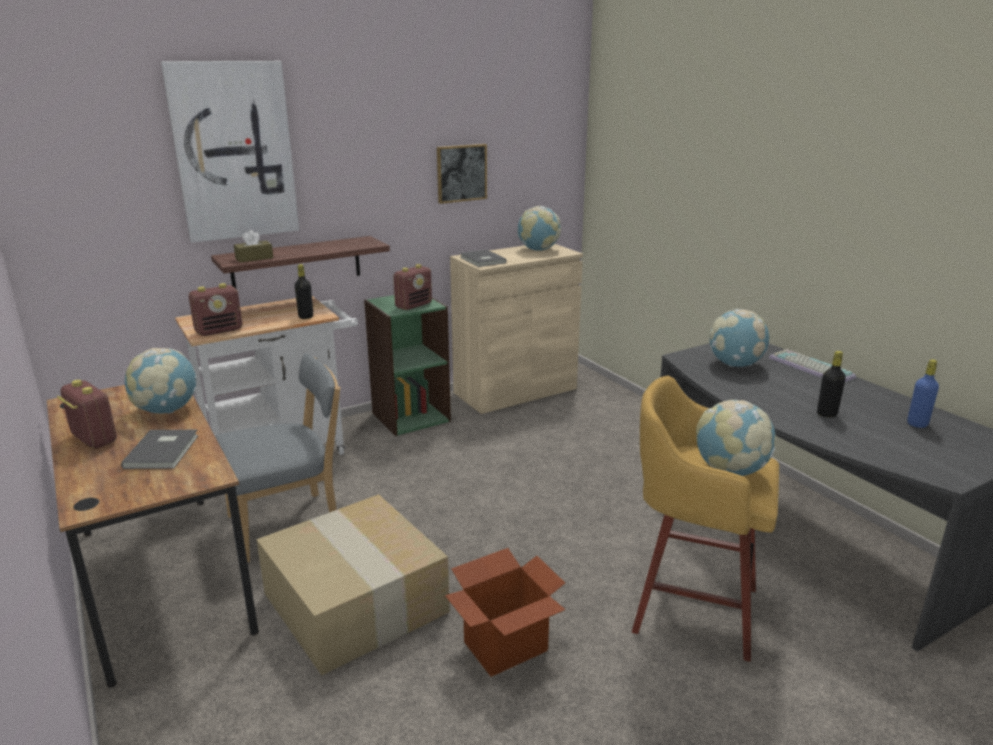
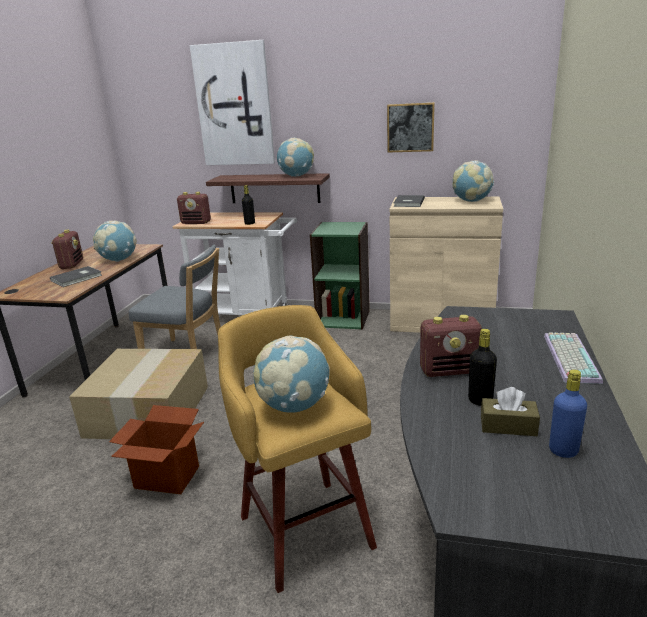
camera: 45 degrees right, 0 degrees up
brown tissue box [234,230,273,263] -> brown tissue box moved to [481,387,540,436]
radio [393,264,432,310] -> radio moved to [420,315,482,377]
globe [709,309,769,367] -> globe moved to [277,137,314,176]

